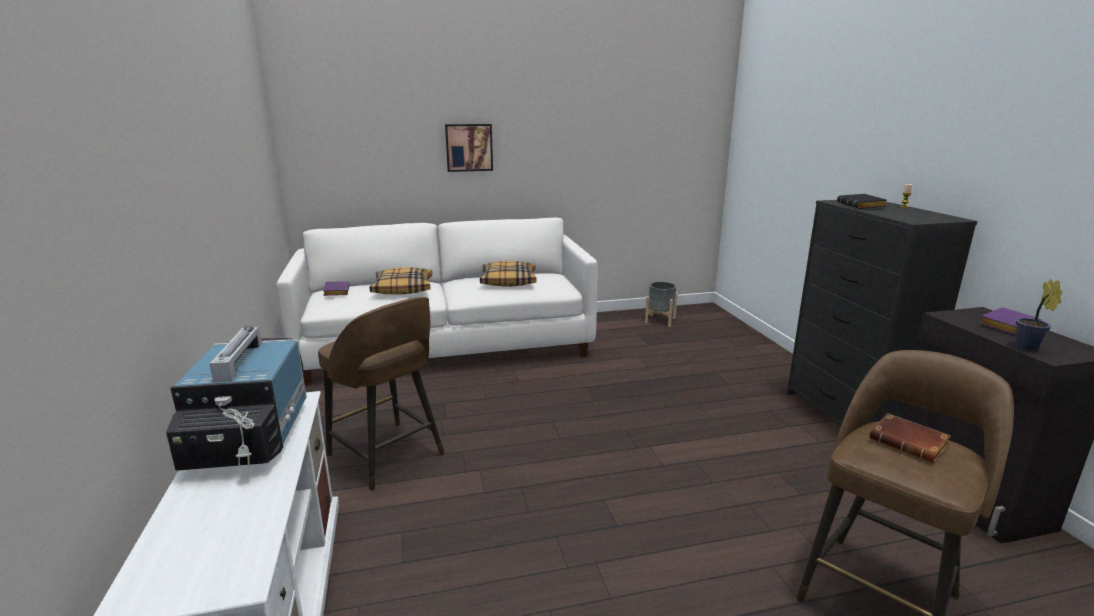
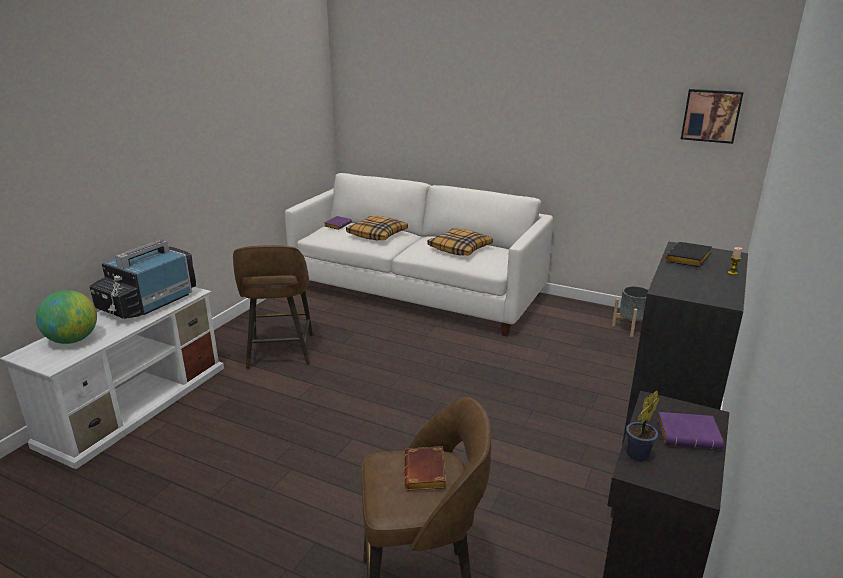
camera: 40 degrees right, 5 degrees up
picture [445,124,493,172] -> picture moved to [681,89,744,144]
none -> globe [36,290,97,344]

